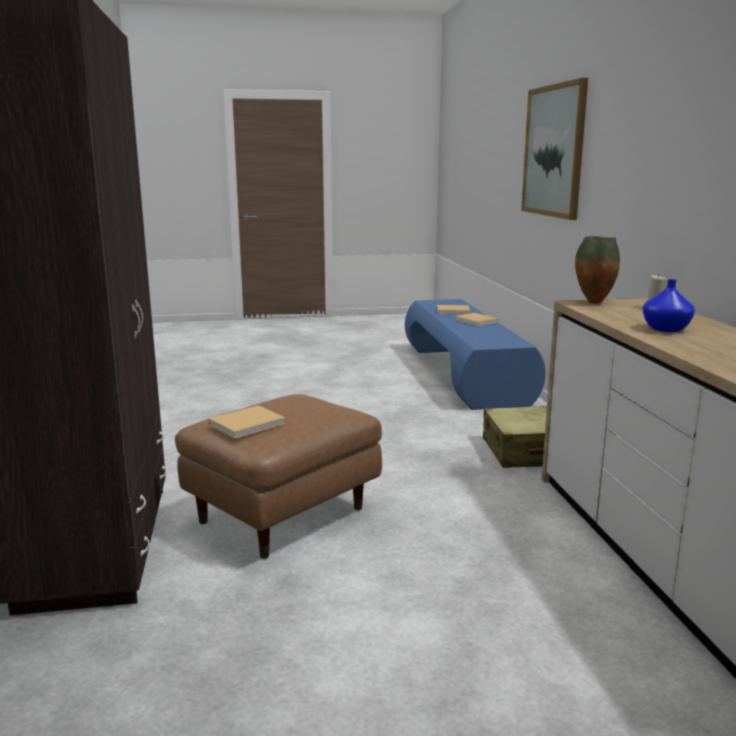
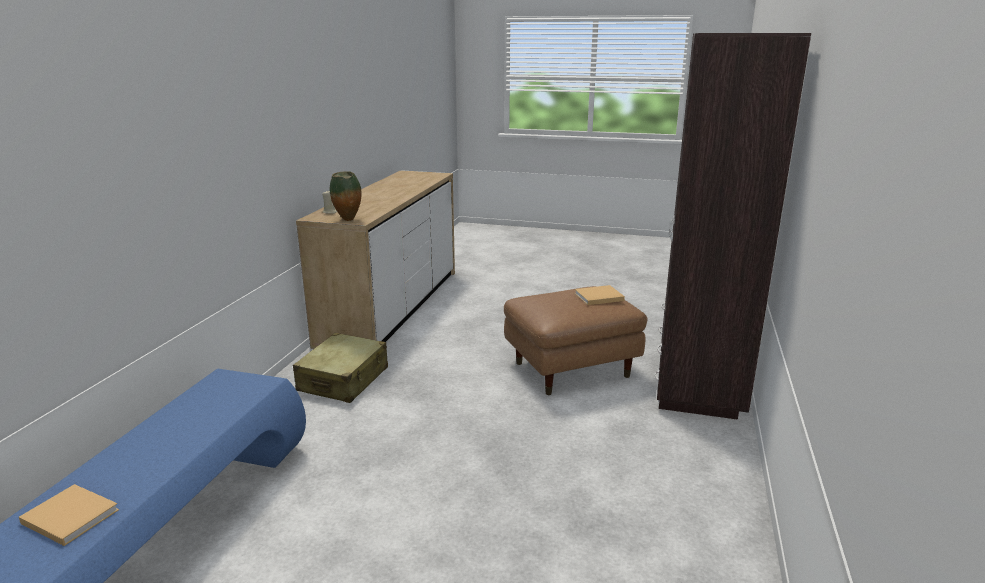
camera: 155 degrees left, 5 degrees up
beige book [455,313,498,326] -> none
picture [521,78,588,220] -> none
blue vase [643,279,695,332] -> none

